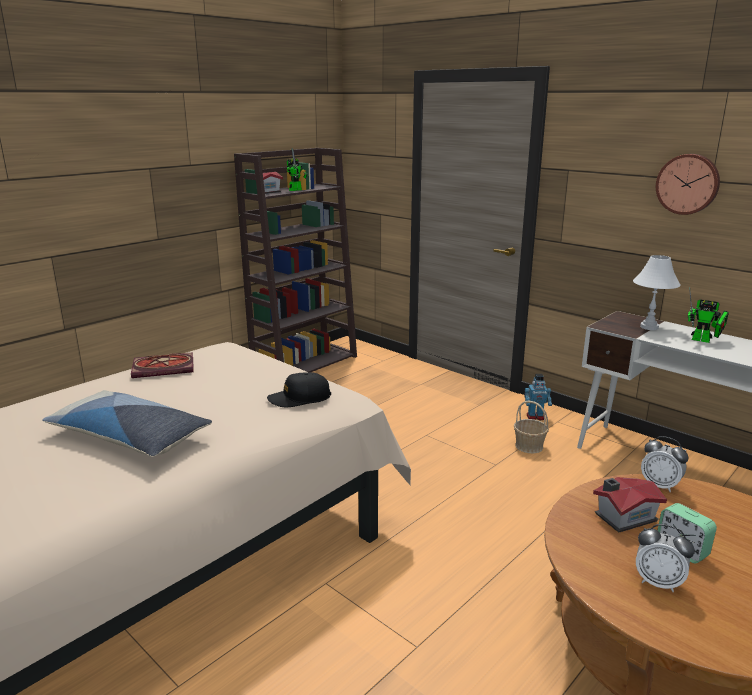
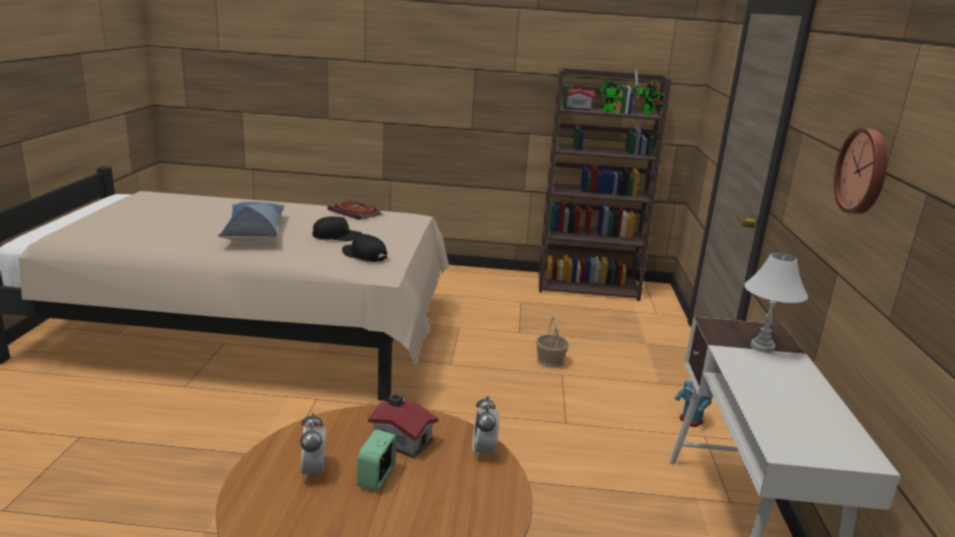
camera: 50 degrees right, 0 degrees up
basket [514,401,549,453] -> basket moved to [536,315,569,368]
toy robot [688,287,729,343] -> toy robot moved to [633,68,663,114]
none -> black cap [312,217,362,241]

